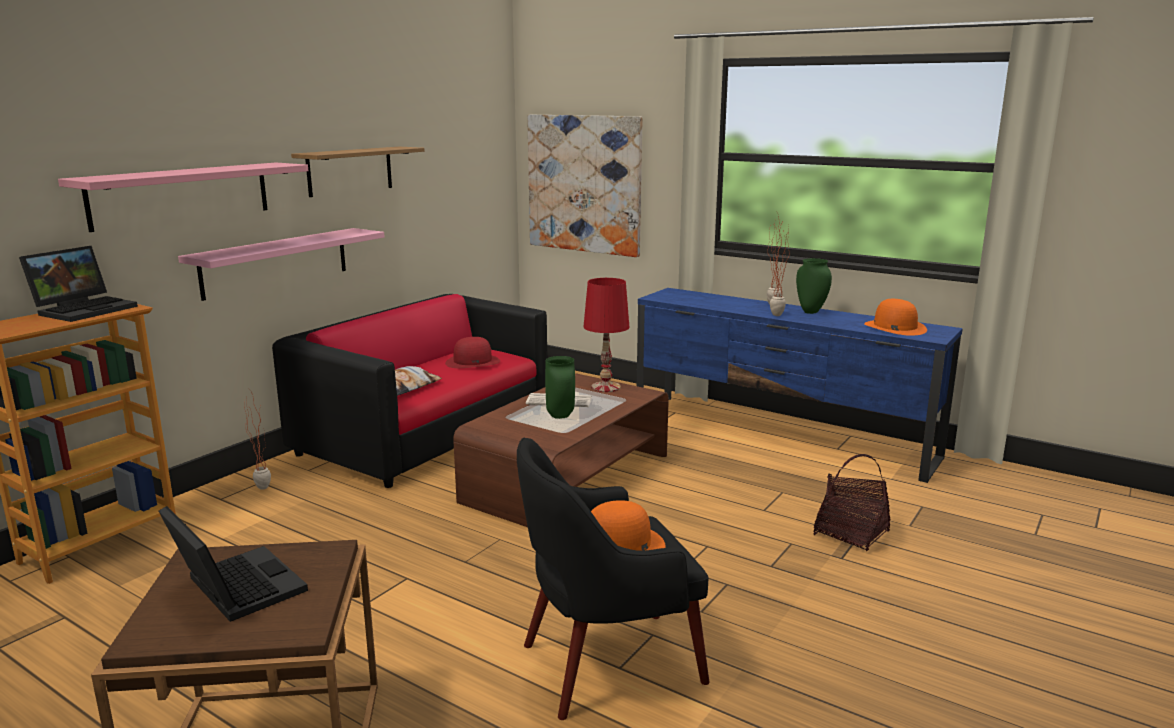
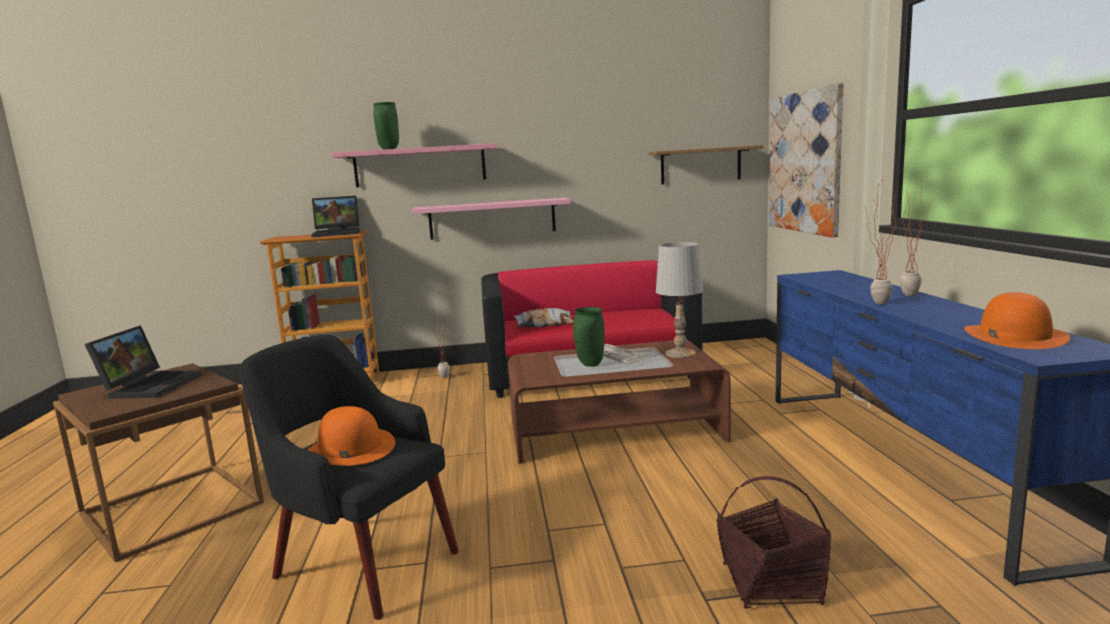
camera: 50 degrees right, 5 degrees down
shelf [291,147,424,197] -> shelf moved to [649,145,764,184]
red hat [445,337,500,368] -> none
red table lamp [583,278,630,392] -> white table lamp [656,242,703,358]
green vase [796,258,832,314] -> green vase moved to [373,102,399,150]

